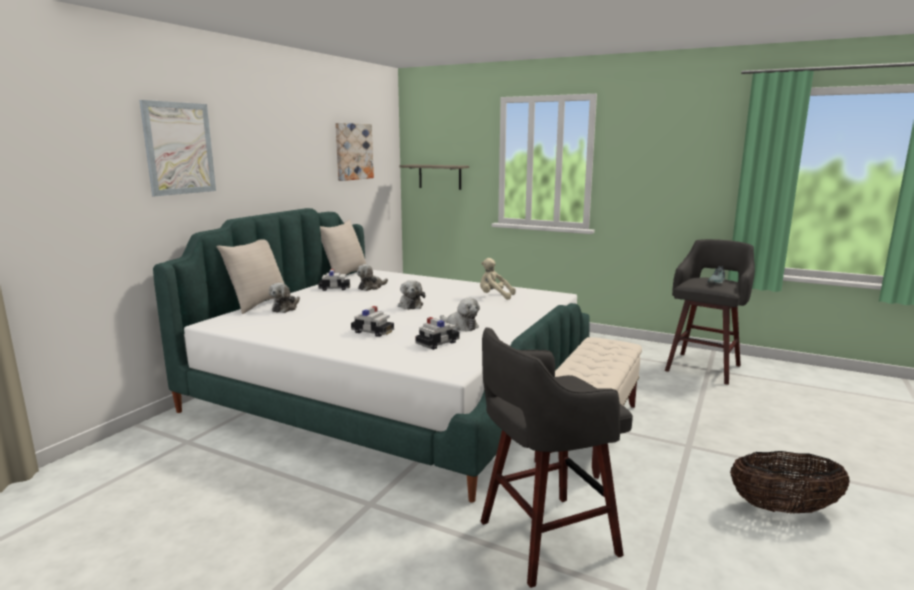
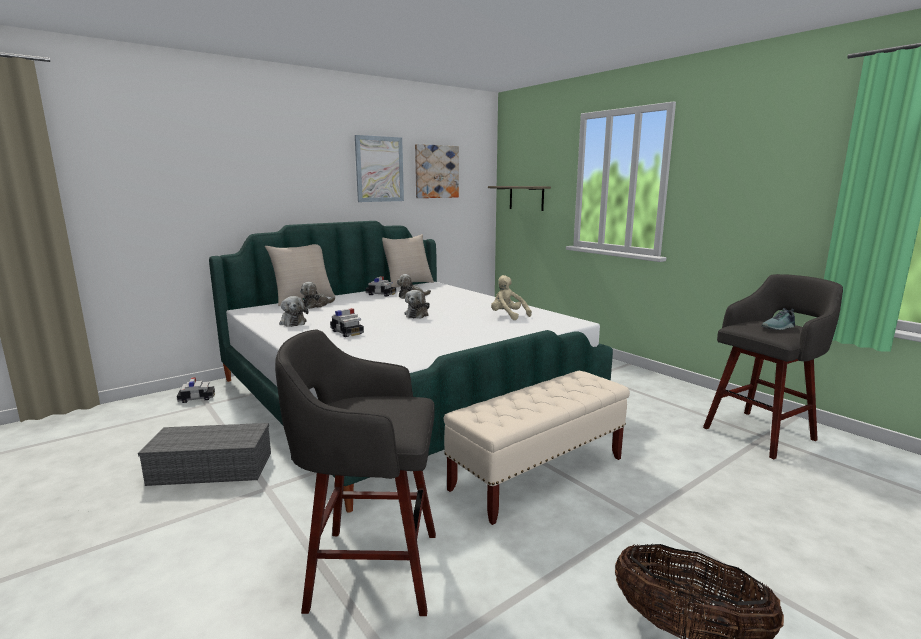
camera: 25 degrees right, 0 degrees up
picture [139,100,216,196] -> picture moved to [355,135,404,202]
toy car [415,317,460,350] -> toy car moved to [177,377,215,403]
plush toy [440,298,480,332] -> plush toy moved to [279,296,308,327]
none -> grey storage box [138,423,271,486]

